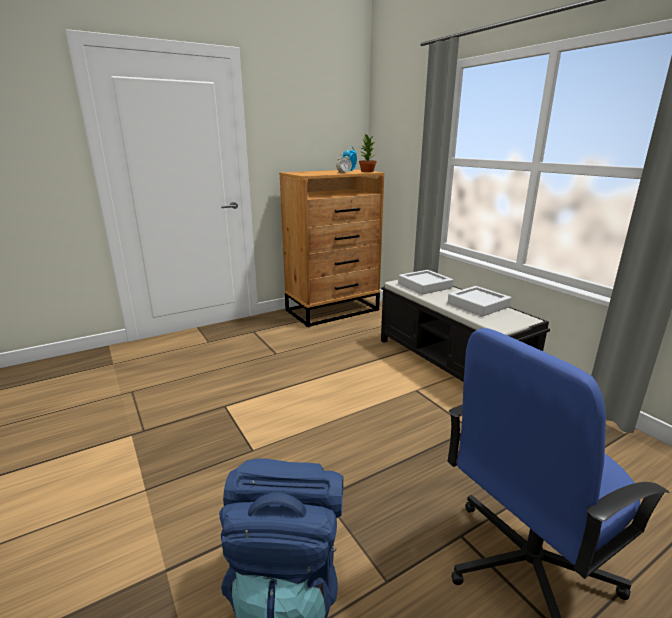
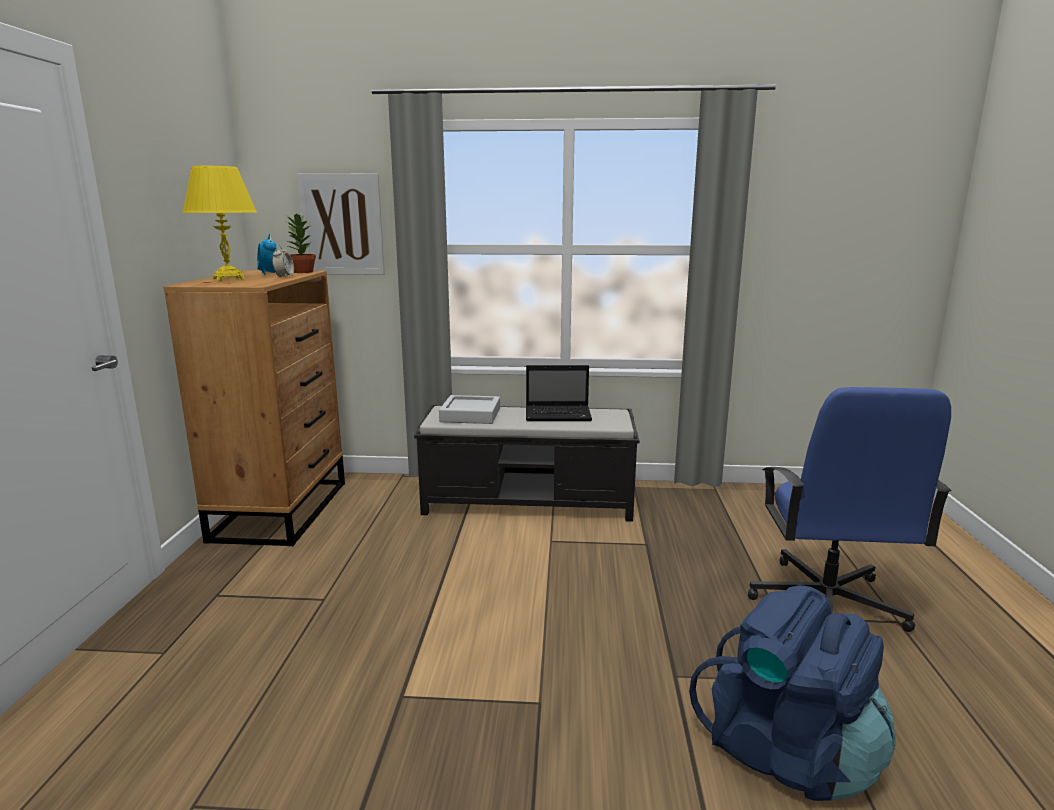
camera: 55 degrees left, 5 degrees down
grey tray [447,286,512,317] -> laptop [526,365,592,421]
none -> yellow table lamp [182,166,257,281]
none -> picture [297,173,385,275]

